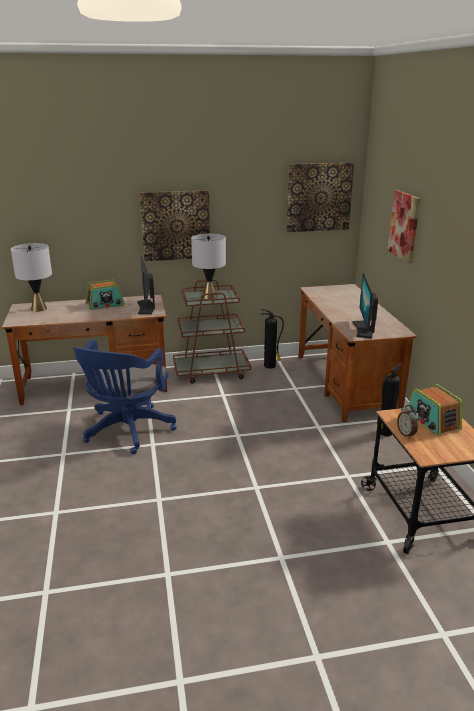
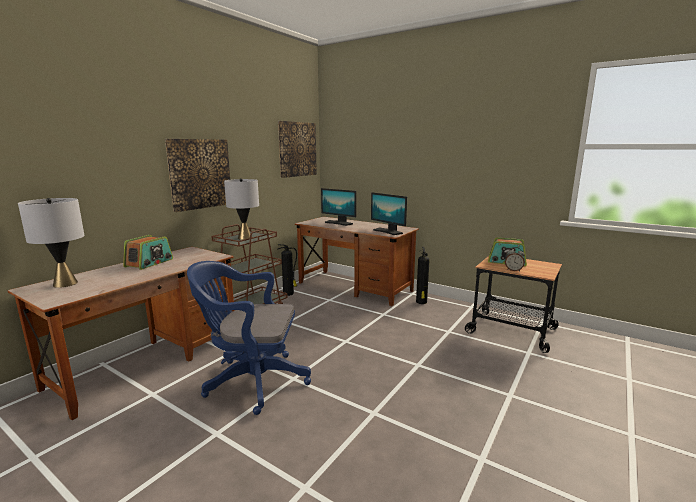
camera: 45 degrees left, 10 degrees down
blue office chair [73,340,177,454] -> blue office chair turned 120 degrees clockwise [187,261,311,415]
monitor [137,256,155,314] -> monitor moved to [321,188,356,226]
picture [388,190,421,263] -> none

